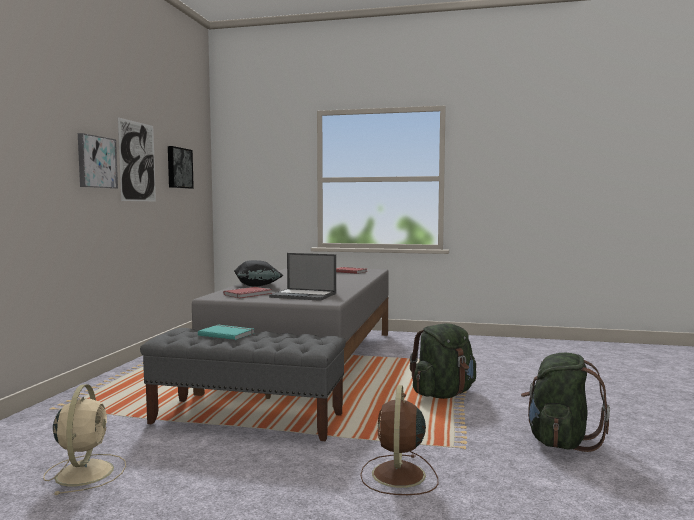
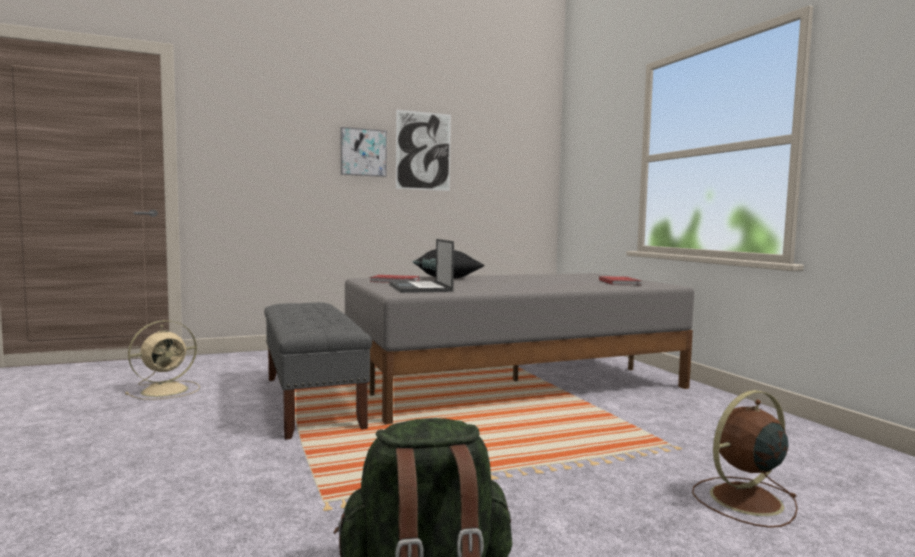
camera: 55 degrees right, 0 degrees up
picture [168,146,194,189] -> none
turquoise book [198,325,254,340] -> none
brown fan [360,385,438,495] -> brown fan moved to [692,390,798,528]
green backpack [410,323,476,399] -> none

